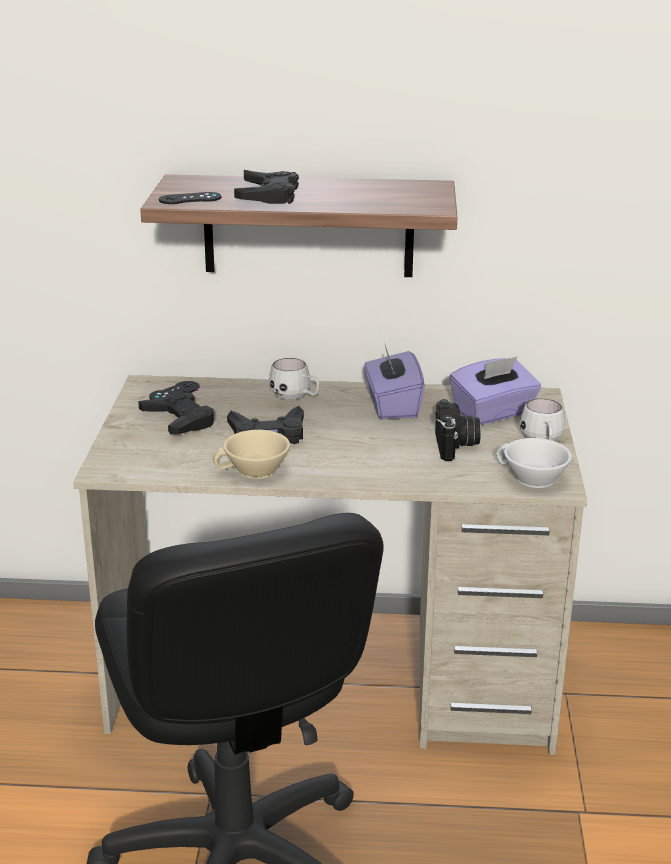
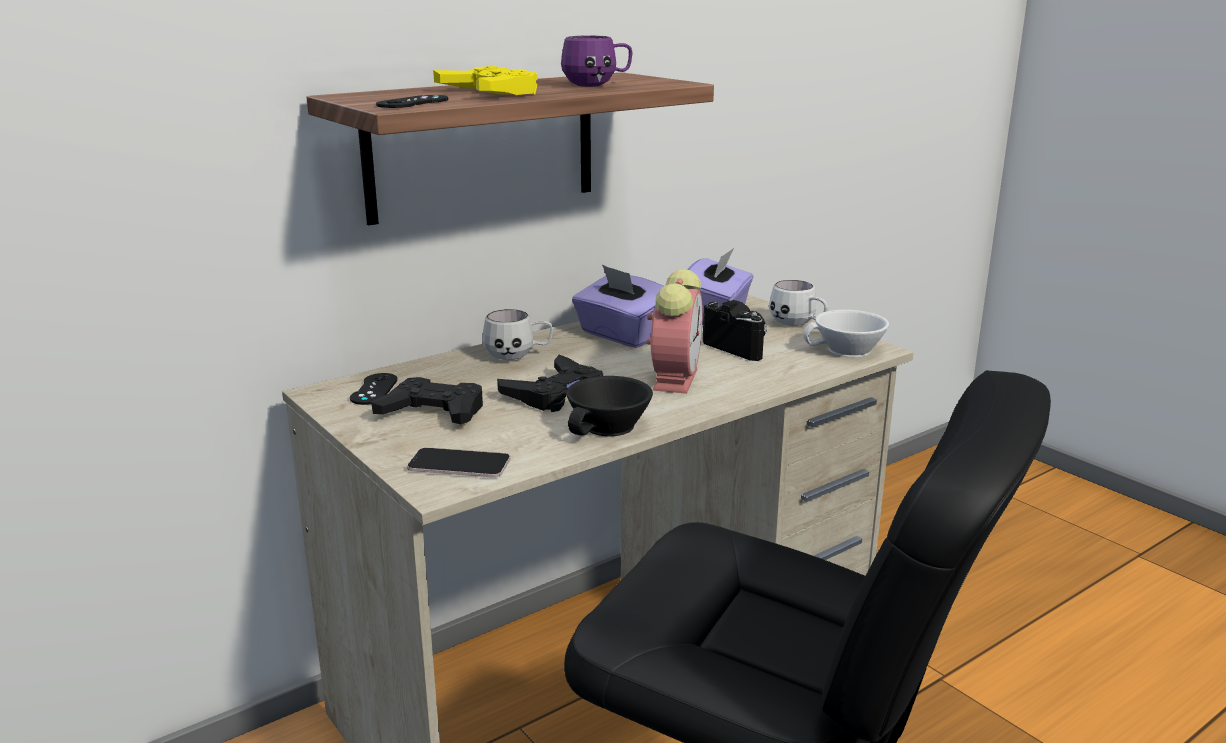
camera: 40 degrees left, 5 degrees down
beige cup [213,430,290,479] -> black cup [566,376,653,436]
black game controller [234,170,299,204] -> yellow game controller [433,66,538,95]
none -> phone [407,447,510,478]
none -> purple mug [561,35,633,87]
none -> alarm clock [647,269,703,394]

